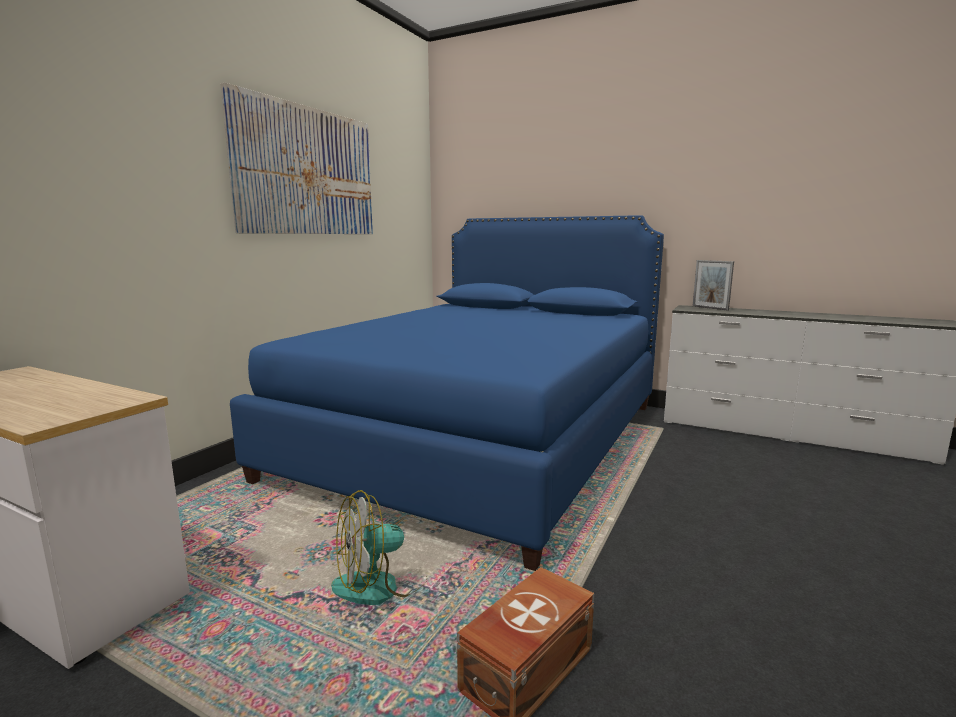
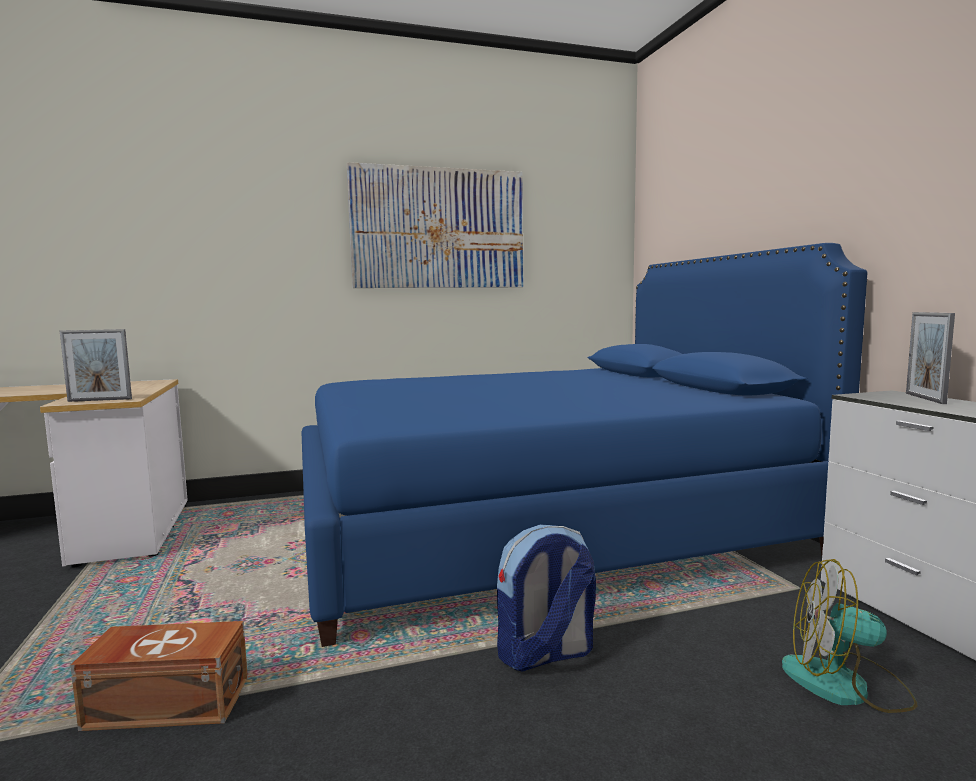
camera: 45 degrees right, 5 degrees down
fan [331,490,427,605] -> fan moved to [782,559,918,713]
none -> picture frame [60,329,132,402]
none -> backpack [497,524,596,672]

